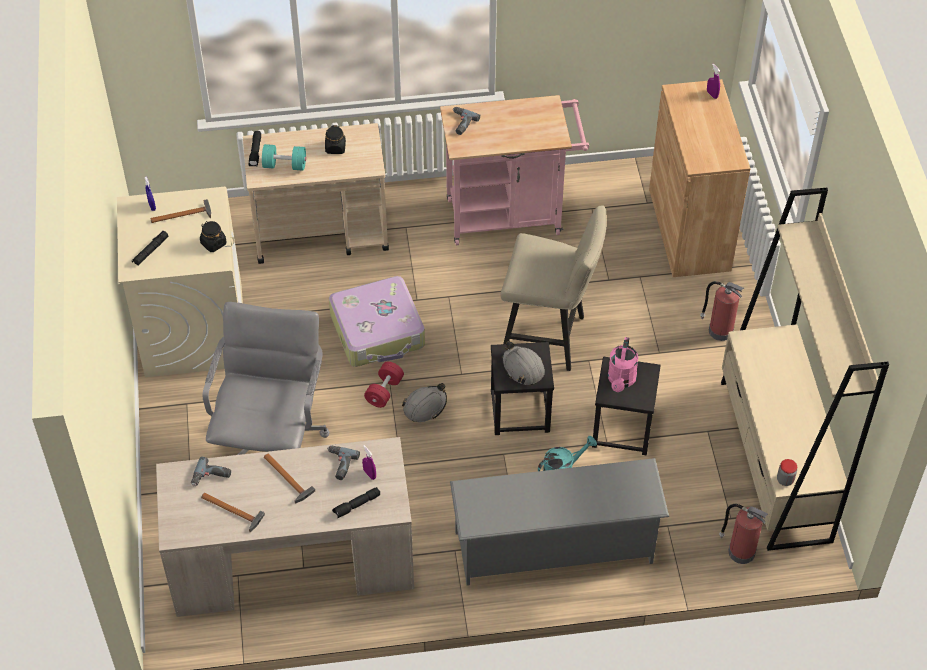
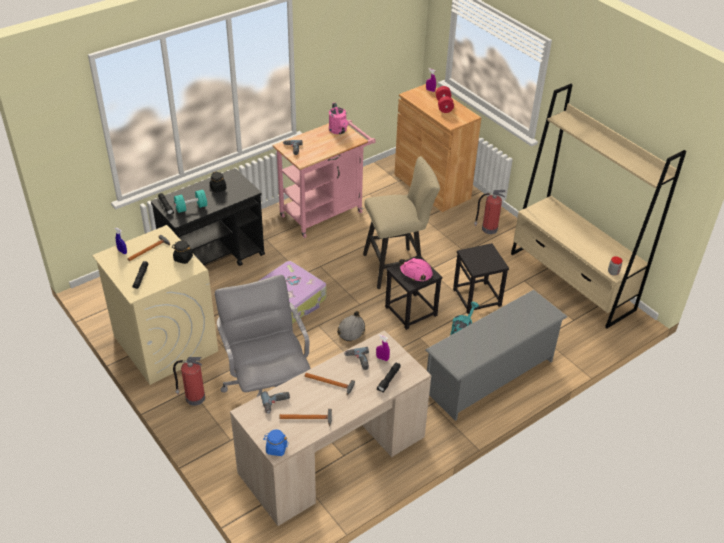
camera: 30 degrees left, 10 degrees down
beige cart [243,123,389,264] -> black cart [151,168,265,266]
red dumbbell [364,362,404,408] -> red dumbbell moved to [436,86,454,113]
grey hard hat [502,341,545,385] -> pink hard hat [399,258,433,281]
pink watering can [608,337,639,392] -> pink watering can moved to [329,102,348,134]
fire extinguisher [719,504,768,564] -> fire extinguisher moved to [173,357,205,406]
none -> blue jar [264,429,288,456]

